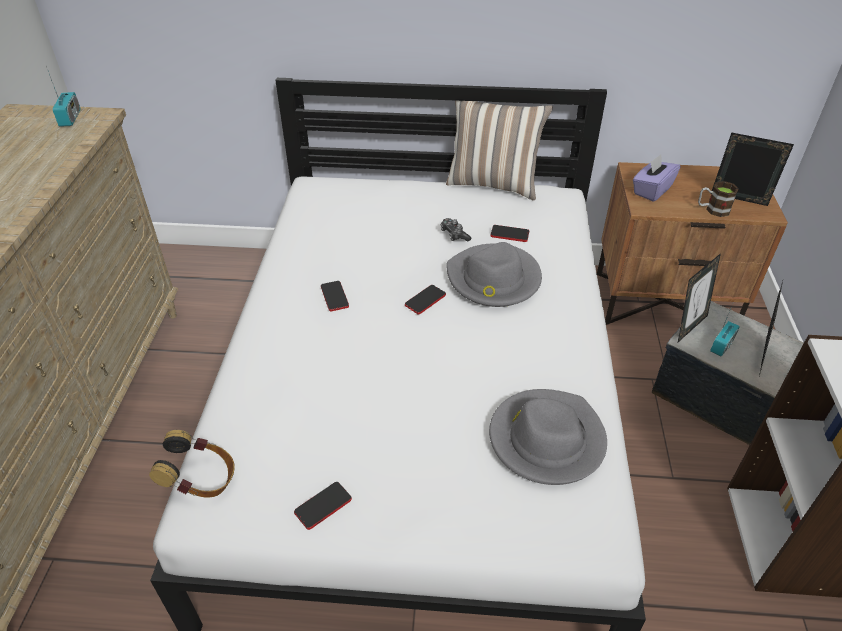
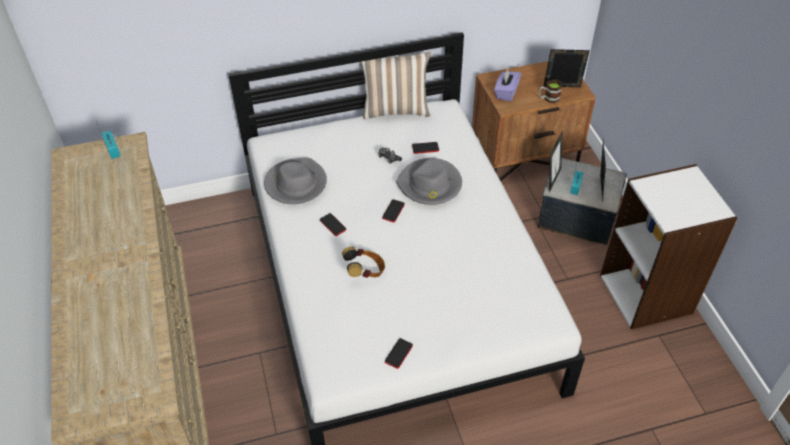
camera: 20 degrees left, 5 degrees up
headphones [149,430,235,497] -> headphones moved to [342,246,385,278]
grey hat [489,389,607,485] -> grey hat moved to [264,158,327,204]

